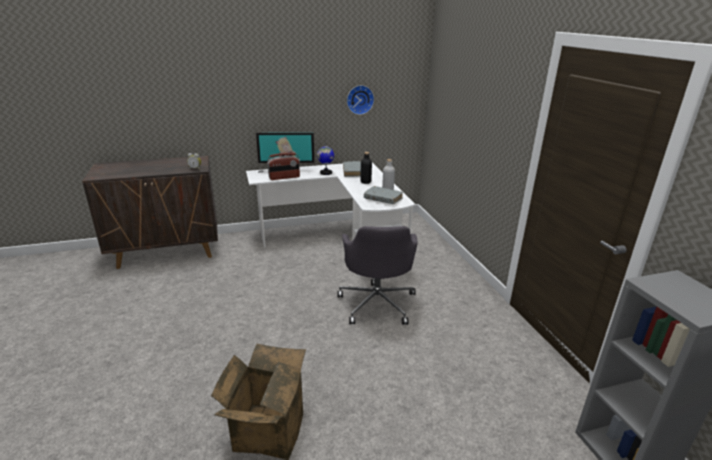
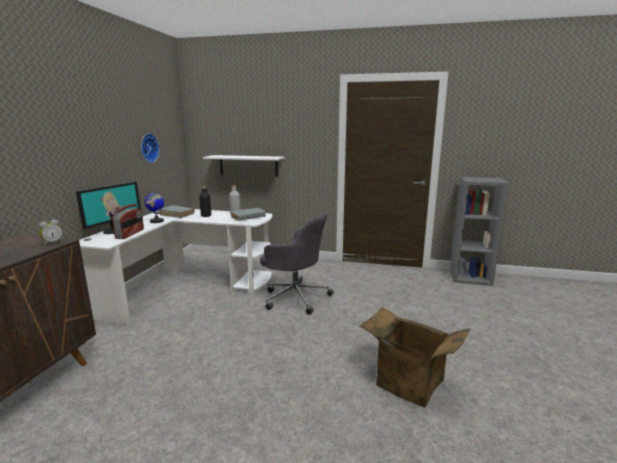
camera: 60 degrees left, 10 degrees down
none -> white shelf [203,155,285,177]

